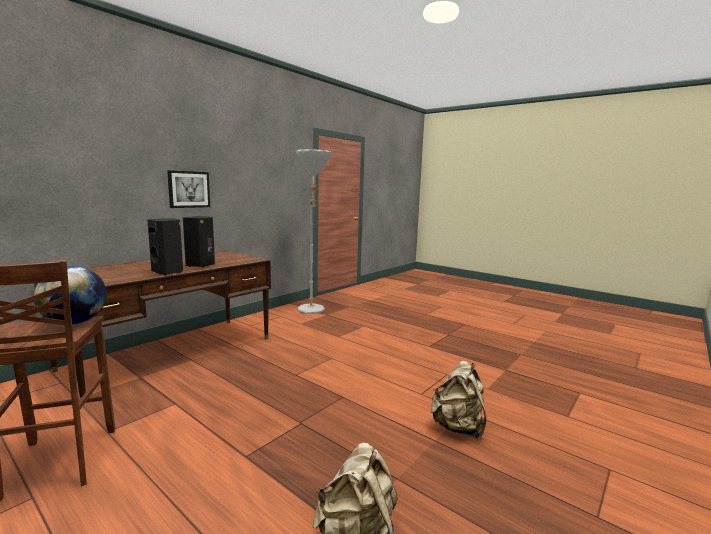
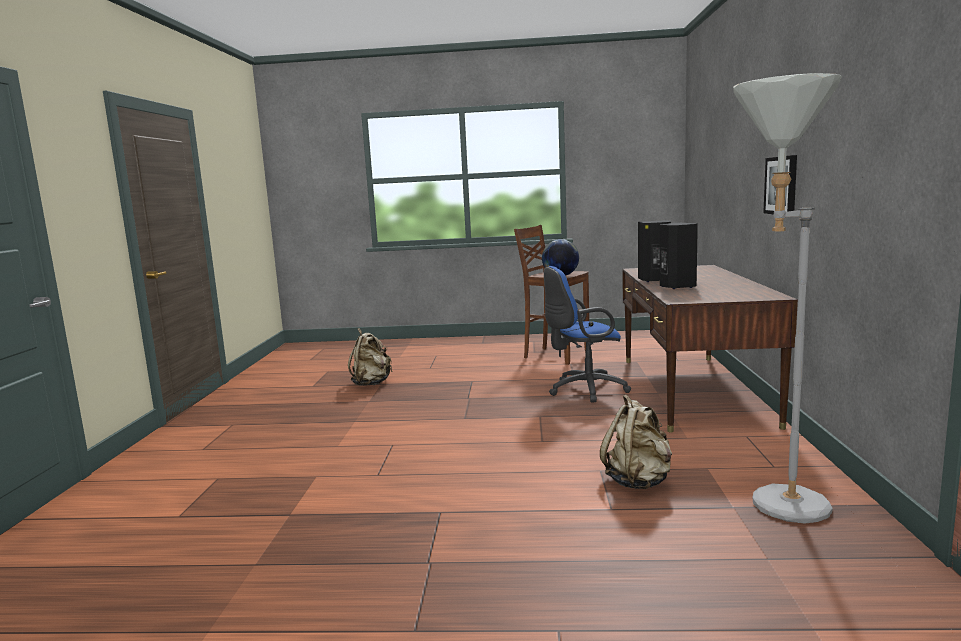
camera: 145 degrees right, 0 degrees up
beige backpack [431,361,486,439] -> beige backpack moved to [600,395,672,489]
none -> blue office chair [544,266,631,402]

